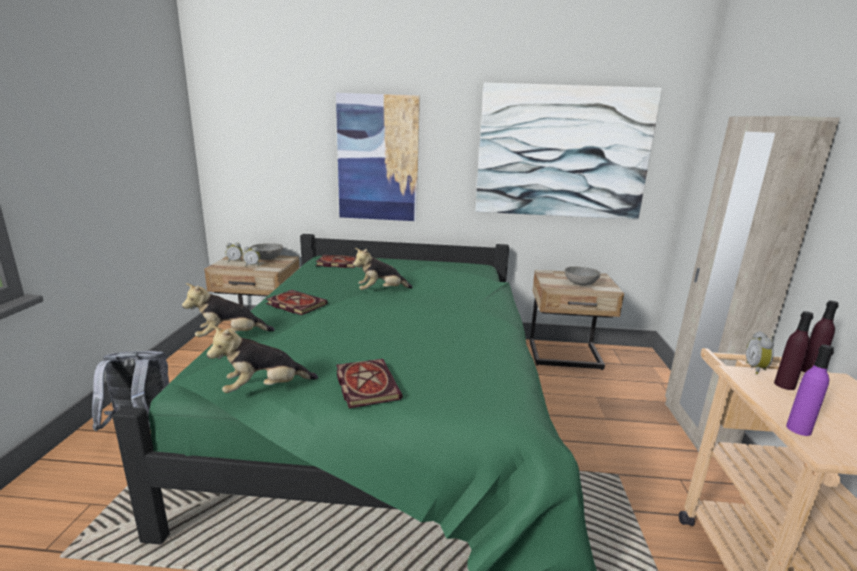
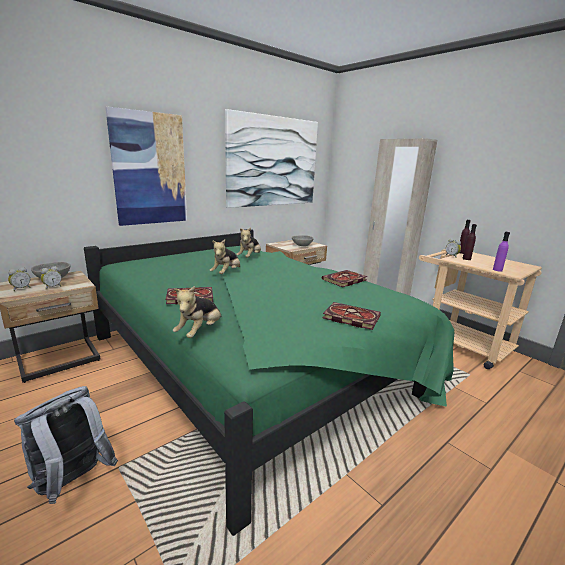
camera: 45 degrees left, 0 degrees up
plush toy [207,325,318,393] -> plush toy moved to [236,227,261,258]
book [316,255,356,268] -> book moved to [322,270,367,287]

